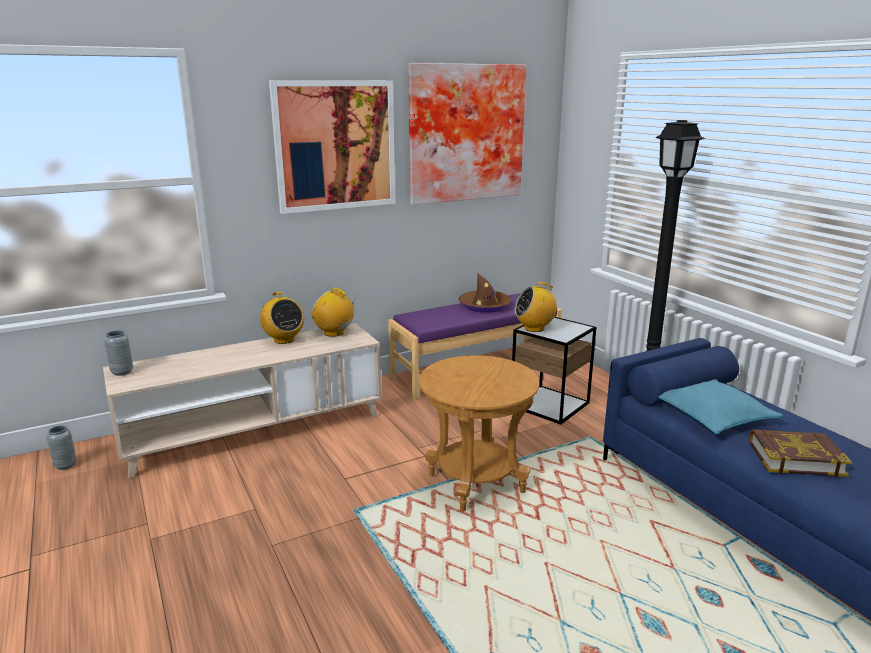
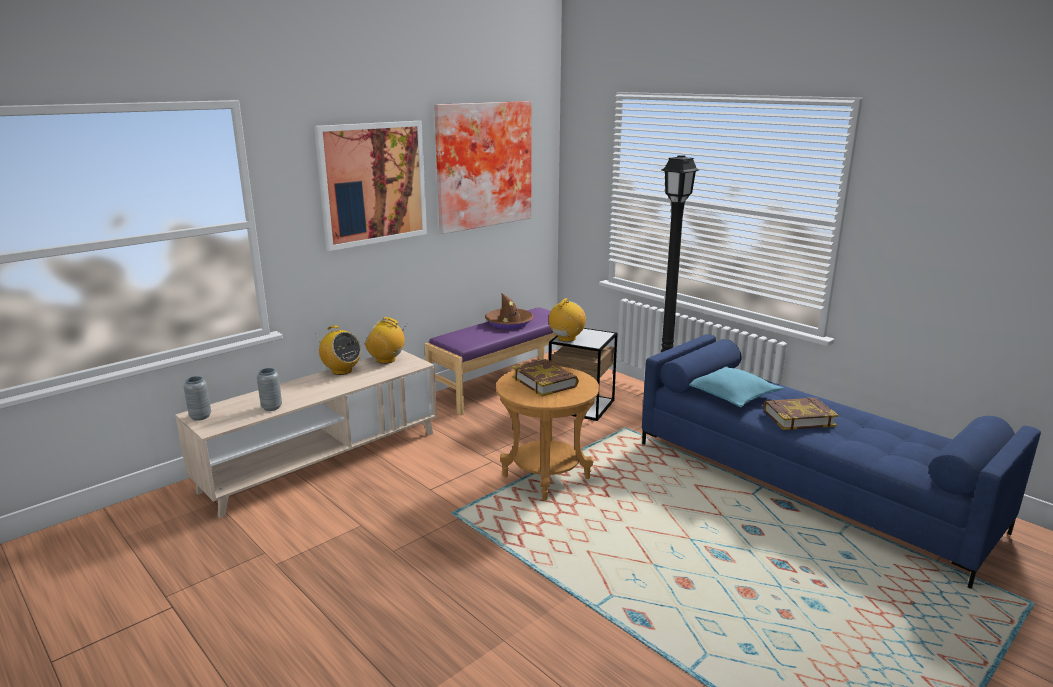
camera: 15 degrees left, 0 degrees up
grey vase [46,426,77,470] -> grey vase moved to [257,368,282,411]
radio [514,282,557,332] -> radio turned 150 degrees clockwise [549,298,586,342]
none -> book [512,359,579,396]

